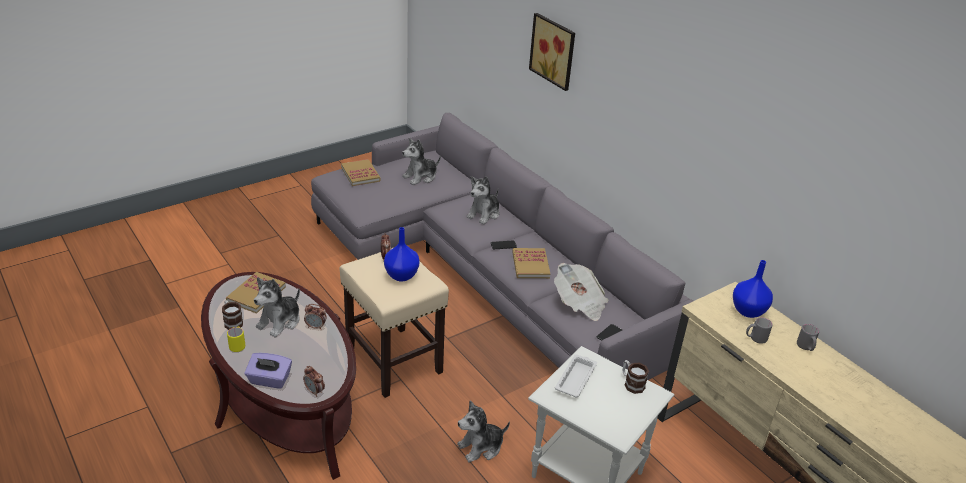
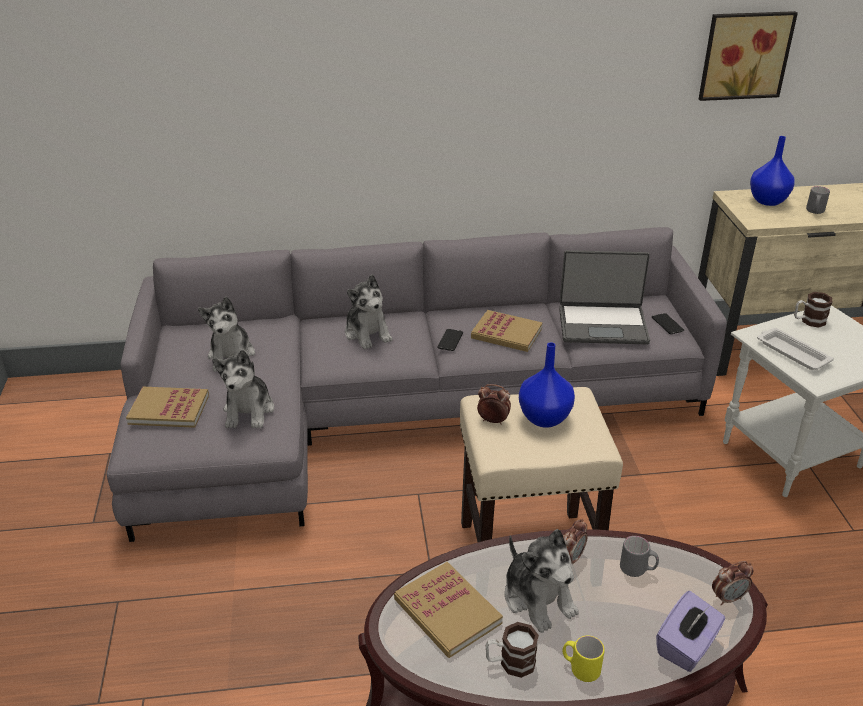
camera: 60 degrees left, 0 degrees up
plush toy [457,400,510,463] -> plush toy moved to [212,350,274,428]
picture [529,13,575,91] -> picture moved to [699,11,798,101]
newspaper [554,263,608,321] -> laptop [559,250,650,344]
grey mug [797,324,819,351] -> grey mug moved to [620,536,659,577]

